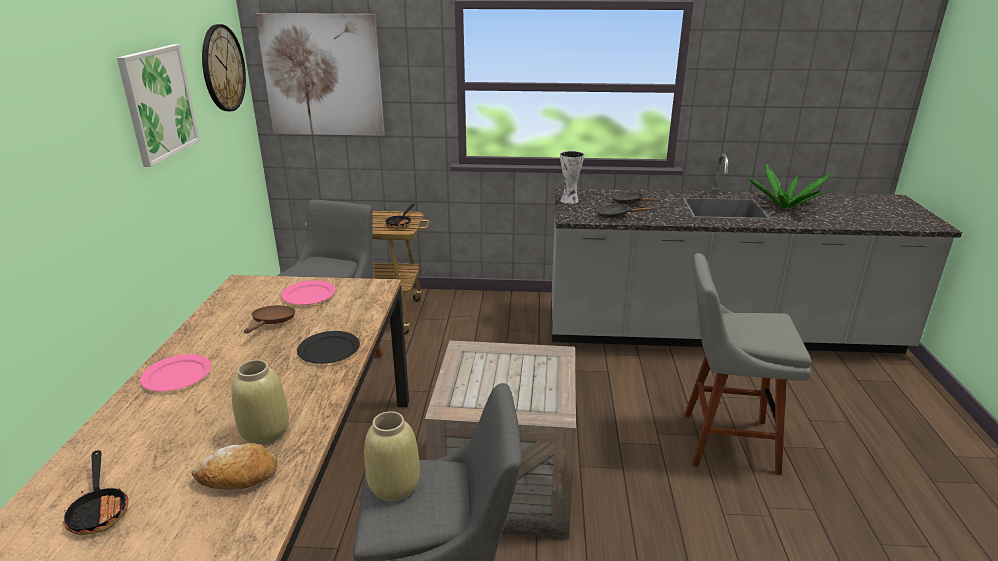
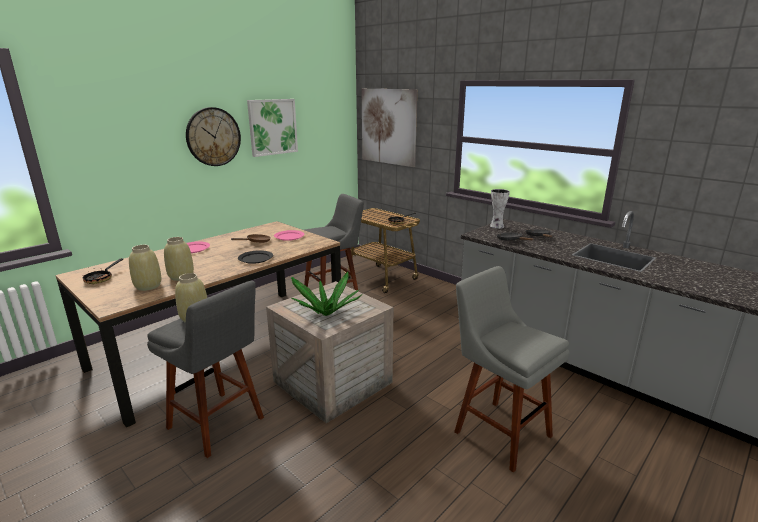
camera: 40 degrees right, 5 degrees down
bread [192,443,277,490] -> beige vase [129,245,161,291]
wall clock [202,24,246,111] -> wall clock moved to [186,107,241,166]
potted plant [750,164,831,208] -> potted plant moved to [291,272,362,316]

